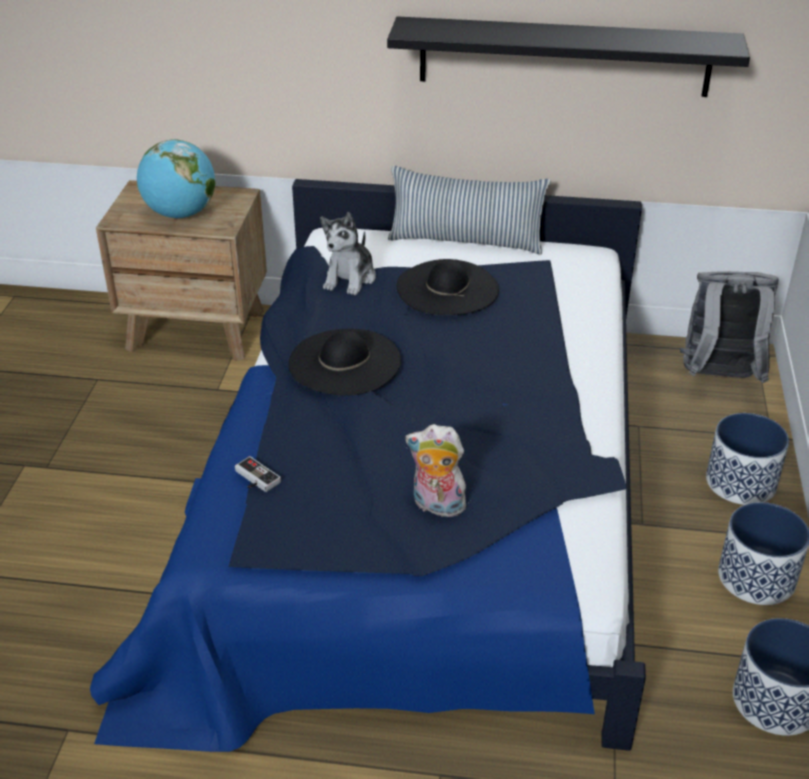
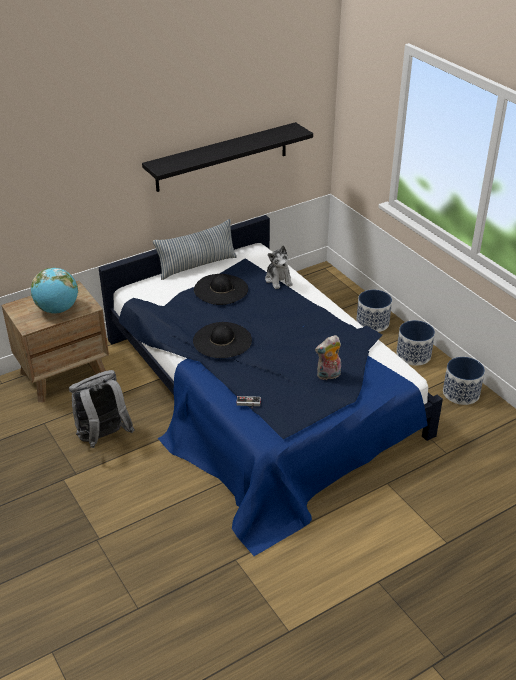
camera: 40 degrees left, 0 degrees up
plush toy [320,212,376,295] -> plush toy moved to [265,246,293,289]
grey backpack [680,271,779,383] -> grey backpack moved to [69,370,135,448]

